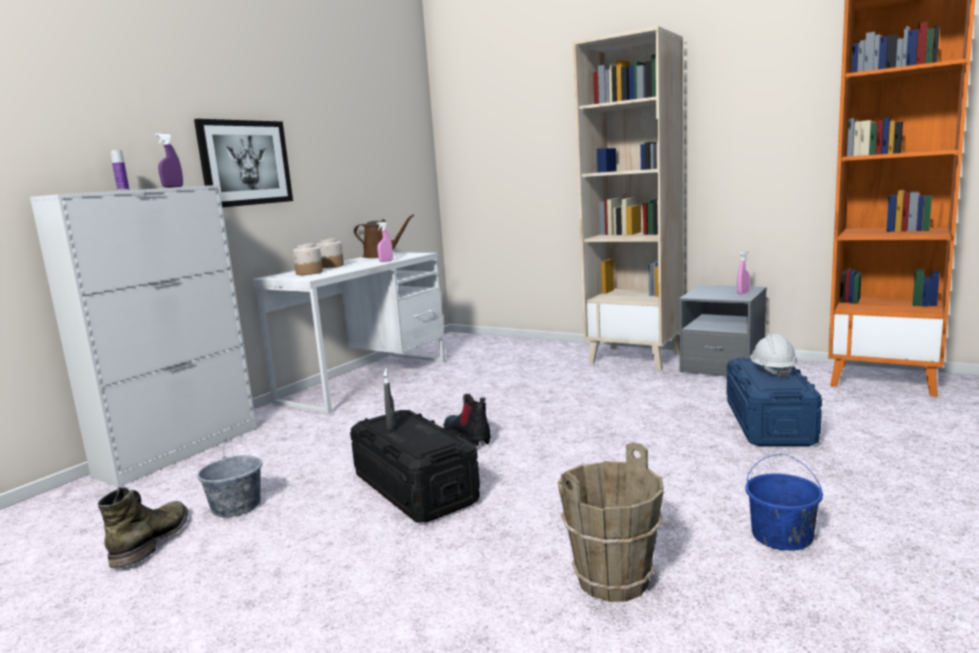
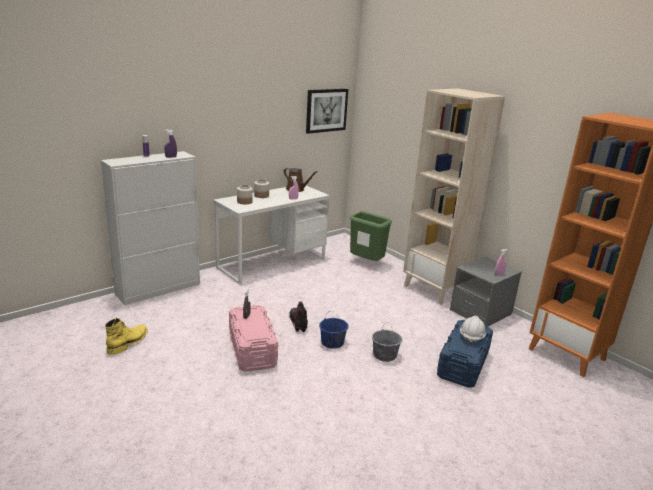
camera: 15 degrees right, 10 degrees up
green boot [98,487,188,569] -> yellow boot [105,318,148,355]
picture [194,119,293,207] -> picture moved to [306,89,348,134]
grey bucket [197,436,263,517] -> grey bucket moved to [372,322,403,362]
black storage box [350,410,480,522] -> pink storage box [229,305,278,372]
brown bucket [558,442,664,602] -> none
blue bucket [745,454,823,551] -> blue bucket moved to [319,311,348,349]
none -> green trash can [350,211,392,261]

